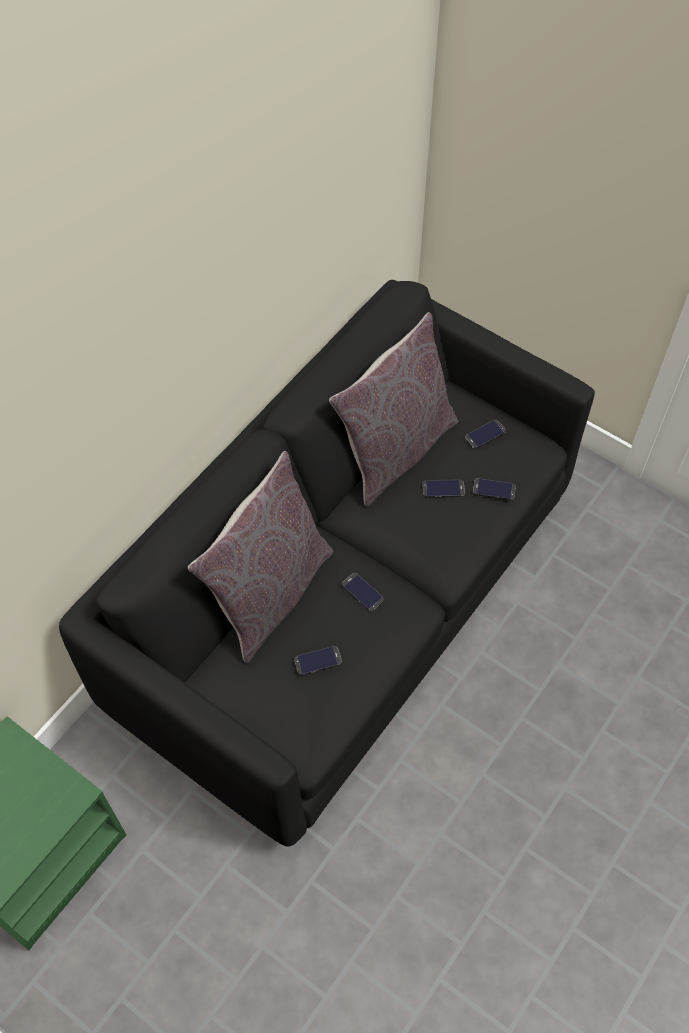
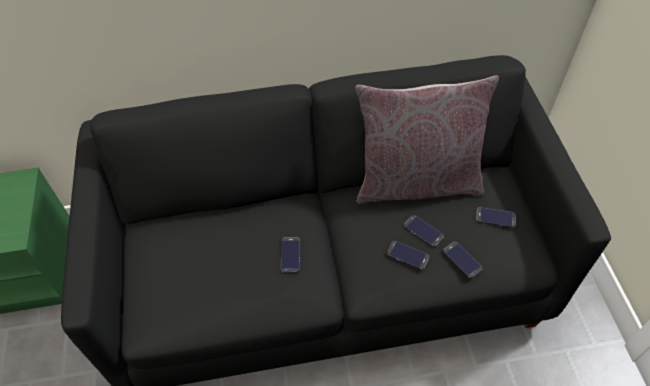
camera: 45 degrees right, 5 degrees down
grey pillow [188,451,333,663] -> none
phone [294,646,342,675] -> phone moved to [387,241,429,269]

